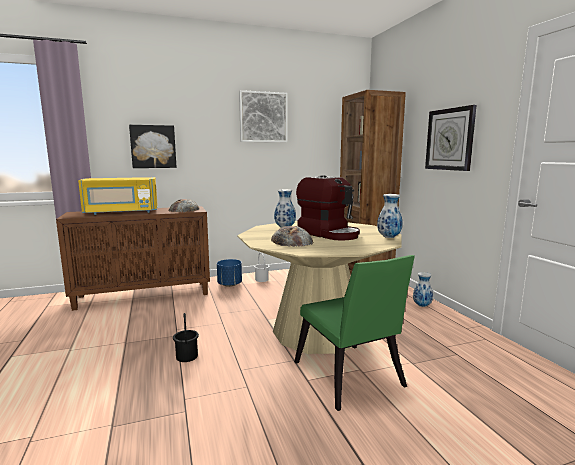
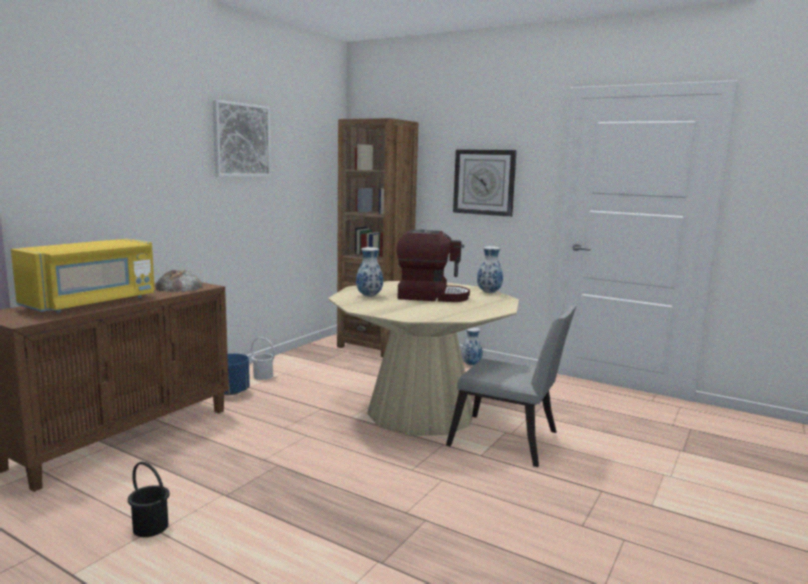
camera: 40 degrees left, 0 degrees up
picture [129,125,176,168] -> none
black bucket [173,313,199,362] -> black bucket moved to [128,462,170,537]
bread [271,226,313,247] -> none
green chair [294,255,415,411] -> grey chair [446,305,577,467]

